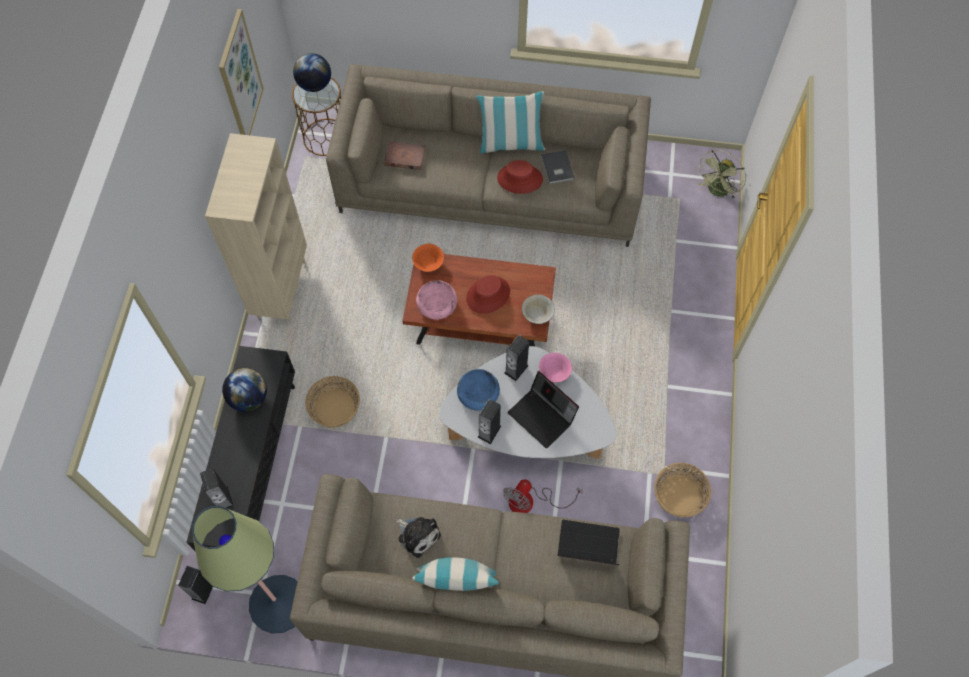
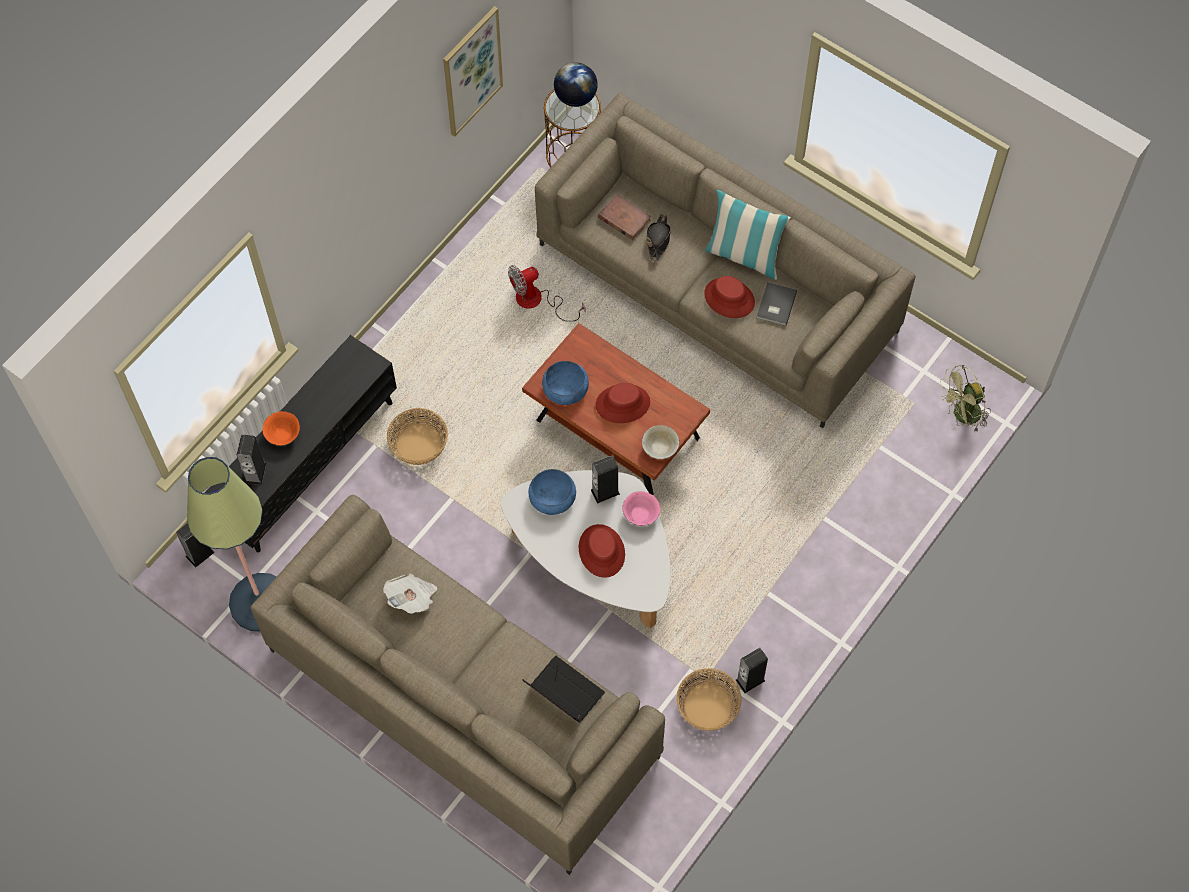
camera: 30 degrees right, 0 degrees up
beige bookcase [205,133,307,322] -> none
globe [222,368,267,412] -> none
plush toy [396,517,441,558] -> newspaper [383,573,437,614]
orange bowl [412,244,444,272] -> orange bowl moved to [263,411,300,446]
pillow [412,557,499,591] -> none
pink bowl [416,280,457,320] -> blue bowl [542,361,589,405]
speaker [477,399,501,444] -> speaker moved to [736,647,768,693]
fan [503,479,583,513] -> fan moved to [508,265,586,322]
laptop [507,371,579,448] -> red hat [579,524,625,578]
none -> black hat [647,214,671,262]

